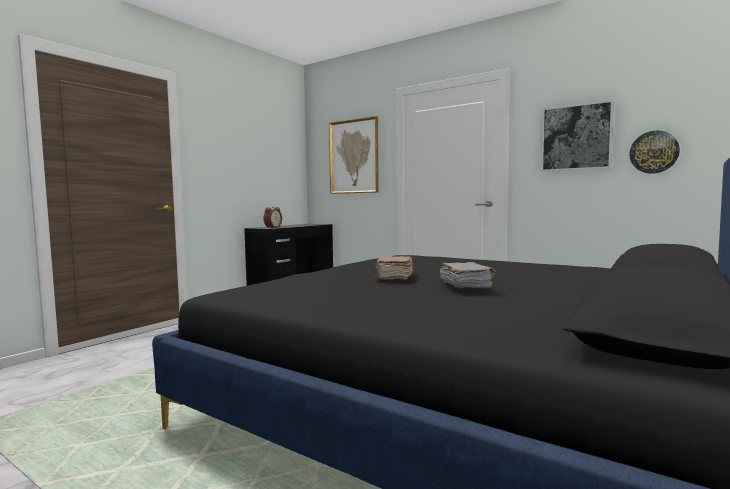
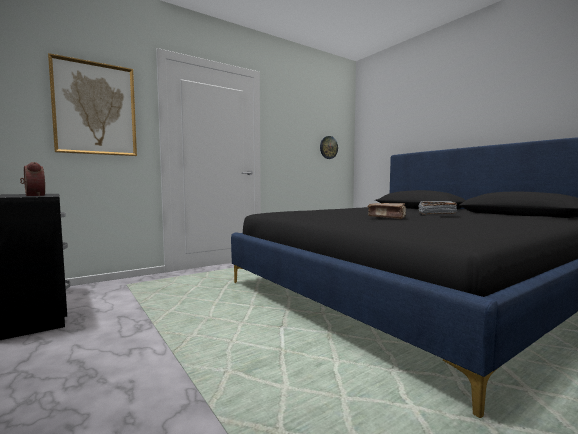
camera: 70 degrees left, 0 degrees up
picture [540,99,615,172] -> none

